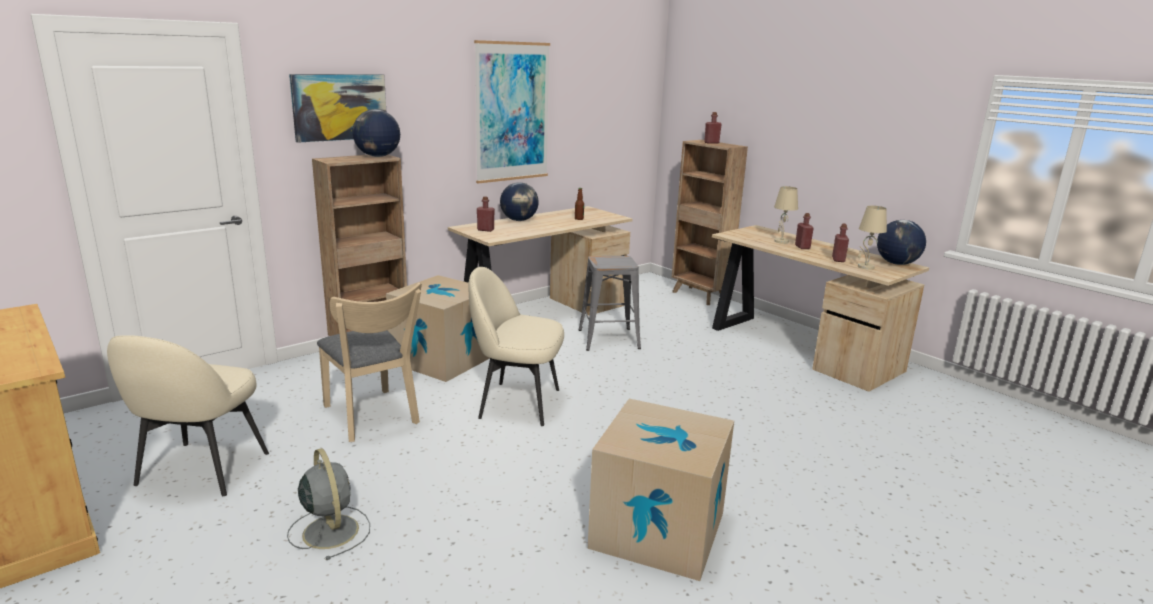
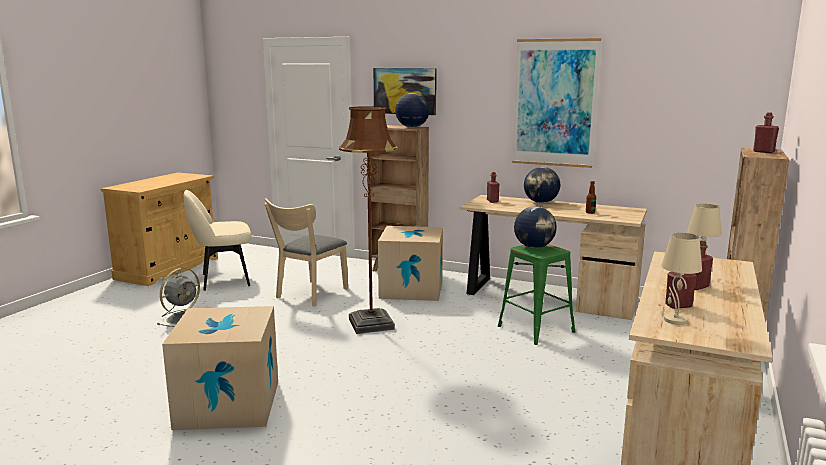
camera: 65 degrees right, 5 degrees down
beige chair [469,267,564,426] -> brown floor lamp [339,106,398,334]
grey stool [579,256,641,351] -> green stool [498,244,575,345]
globe [877,220,926,265] -> globe moved to [514,206,557,248]

